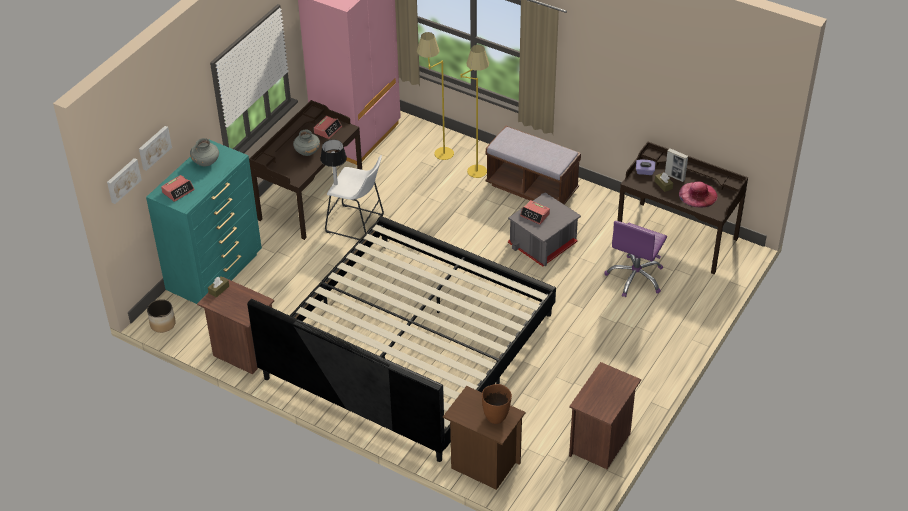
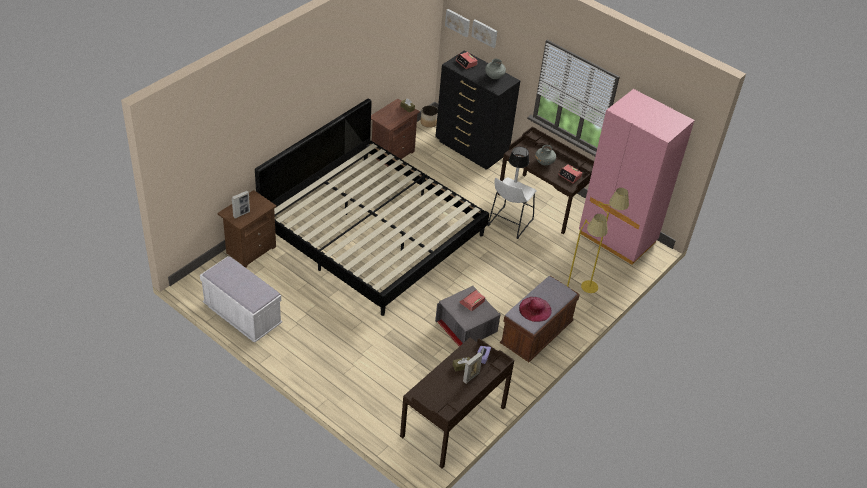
camera: 95 degrees right, 0 degrees up
turquoise dresser [146,140,262,304] -> black dresser [435,50,520,170]
brown vase [482,384,512,424] -> picture frame [232,191,250,219]
brown nightstand [569,362,641,469] -> white bench [200,256,282,342]
purple office chair [604,221,667,297] -> none
pink hat [679,181,717,208] -> pink hat moved to [519,297,551,322]

